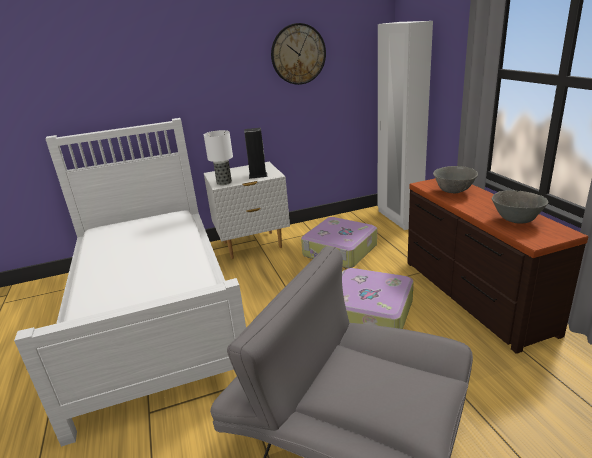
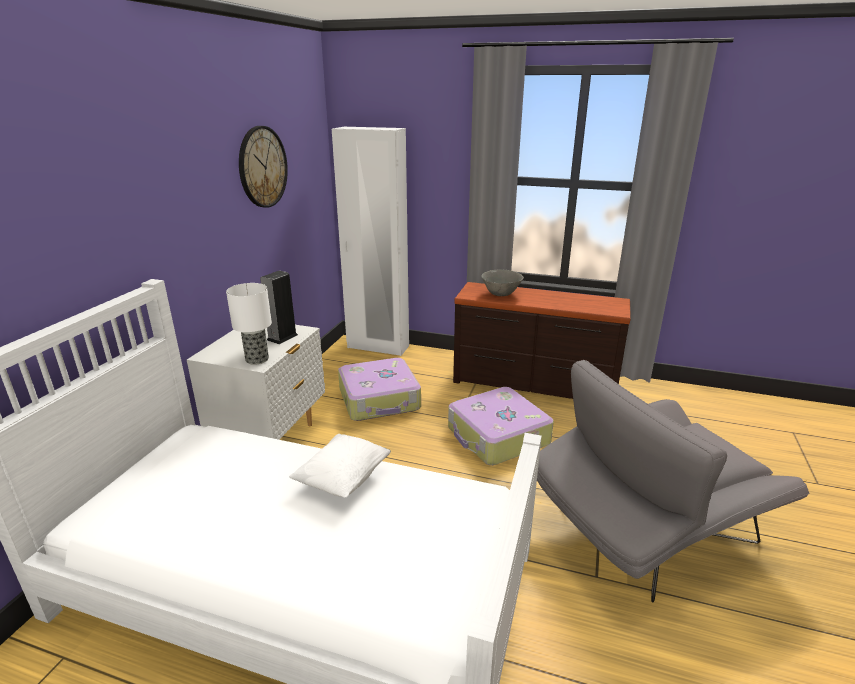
camera: 55 degrees left, 0 degrees up
grey bowl [491,190,548,224] -> none
none -> white pillow [289,434,391,498]

